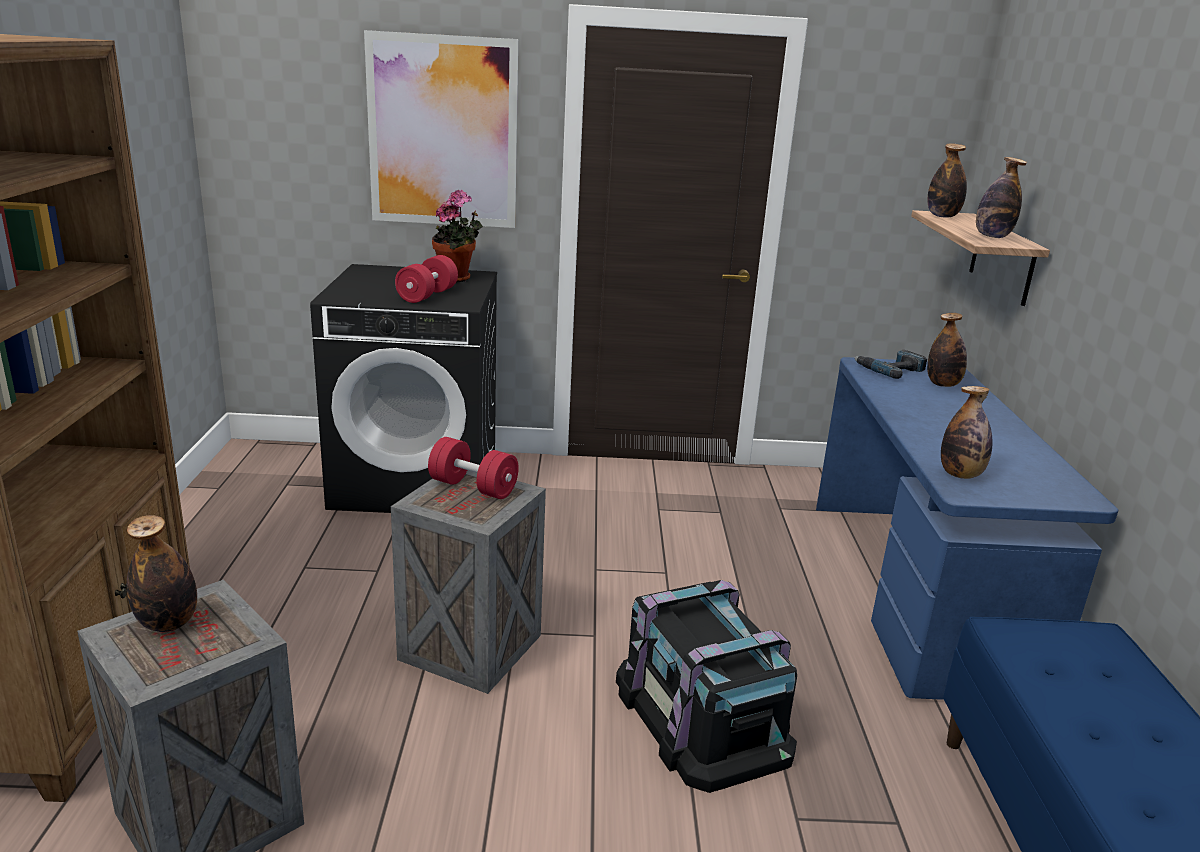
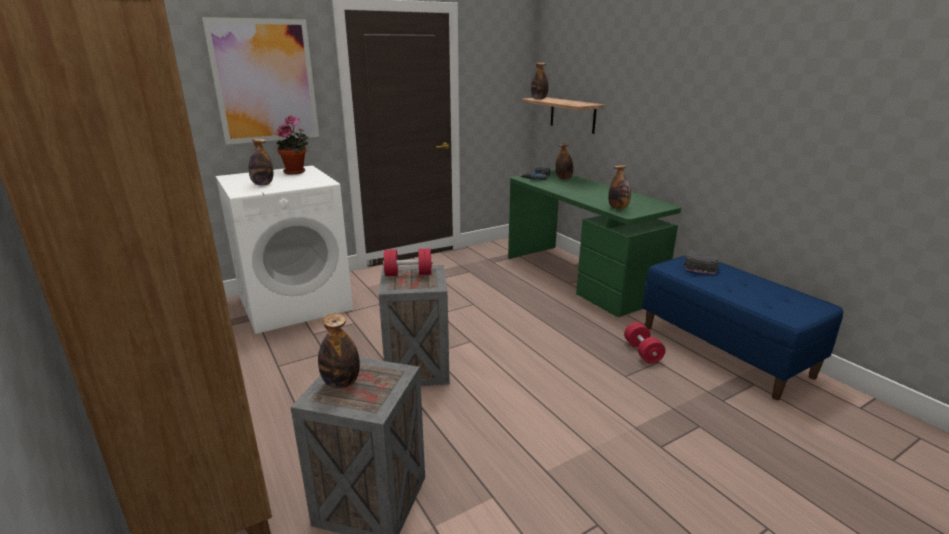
camera: 30 degrees left, 0 degrees up
black washing machine [310,264,497,513] -> white washing machine [216,165,353,334]
red dumbbell [395,255,458,303] -> red dumbbell moved to [624,322,666,363]
black storage box [616,580,797,793] -> none
blue desk [816,357,1118,700] -> green desk [508,170,681,317]
bottle [976,157,1027,238] -> bottle moved to [248,139,274,185]
none -> black cap [684,250,719,274]

